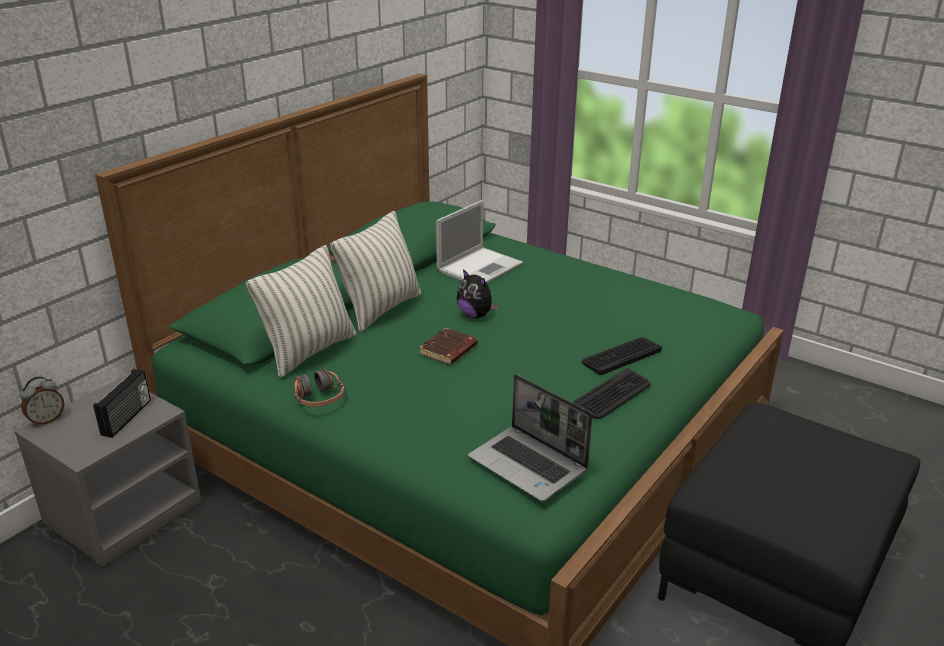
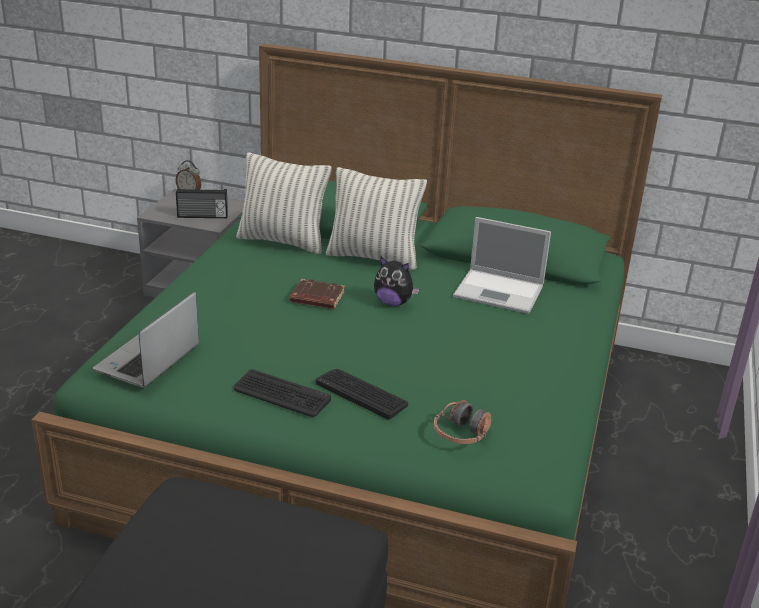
camera: 70 degrees right, 0 degrees up
headphones [294,368,345,407] -> headphones moved to [434,400,492,444]
plush toy [457,269,498,318] -> plush toy turned 90 degrees counterclockwise [374,257,420,306]

